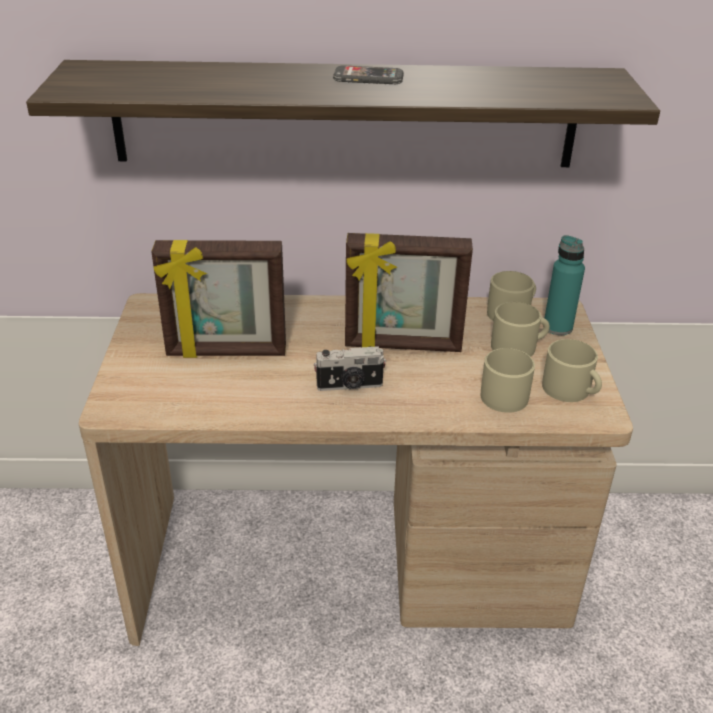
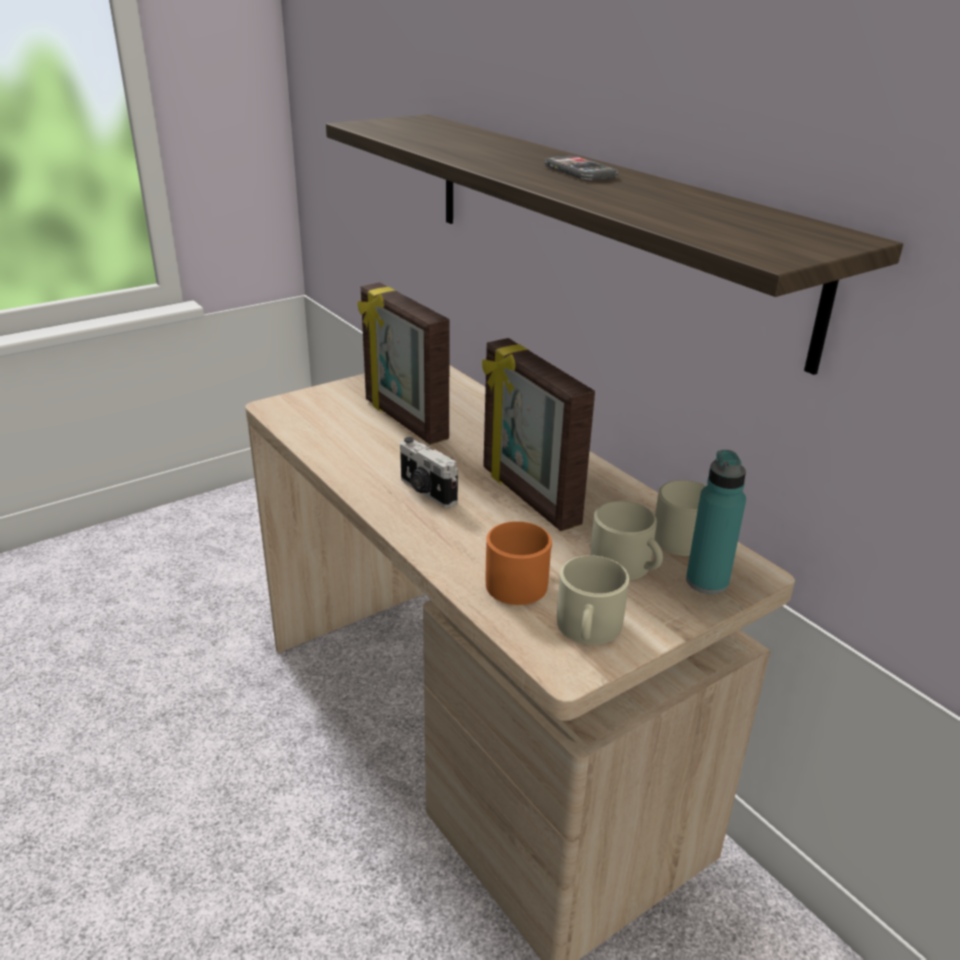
camera: 55 degrees right, 5 degrees down
beige mug [481,348,535,413] -> orange mug [485,521,552,605]

